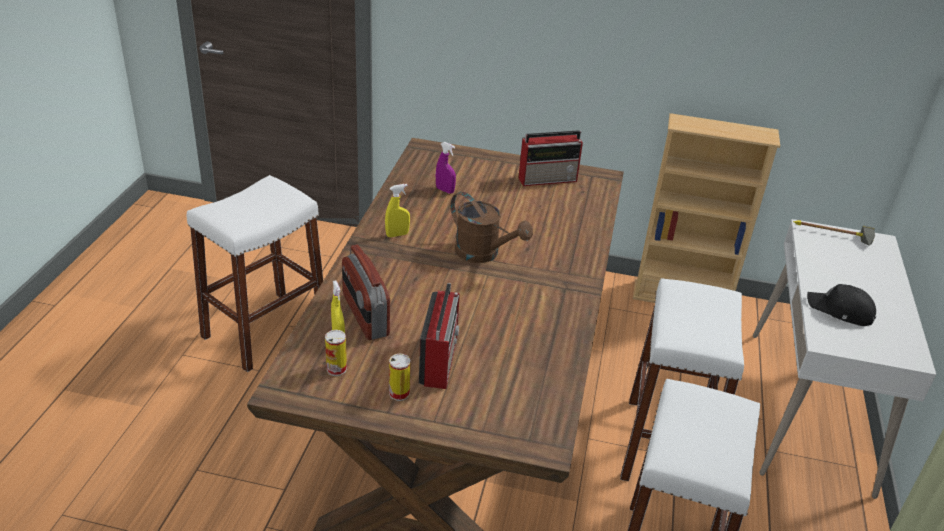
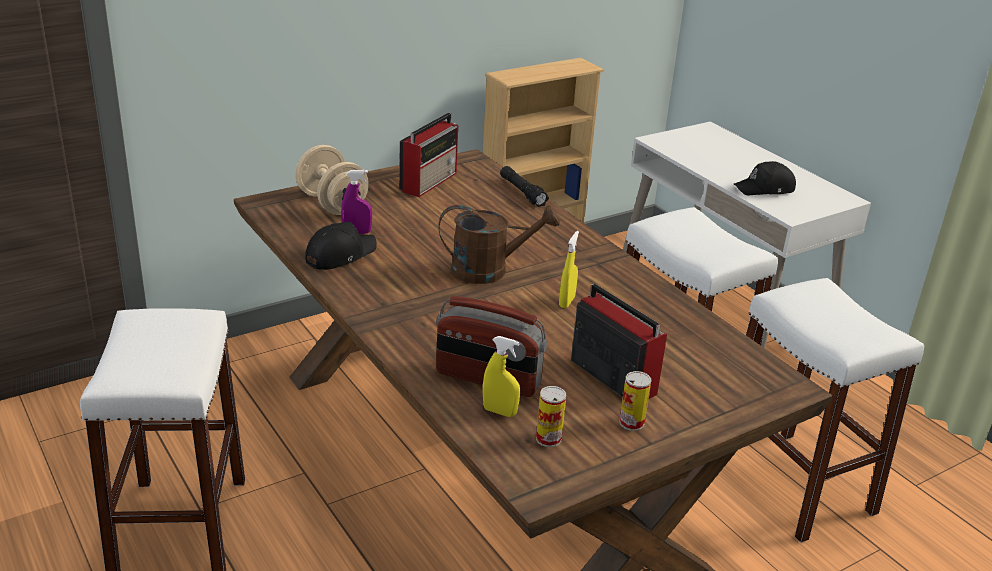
camera: 45 degrees left, 5 degrees down
yellow spray bottle [385,184,410,237] -> yellow spray bottle moved to [559,231,579,308]
hammer [793,220,875,245] -> none
none -> beige dumbbell [295,145,369,215]
none -> black cap [305,222,377,270]
none -> black flashlight [500,166,549,207]

